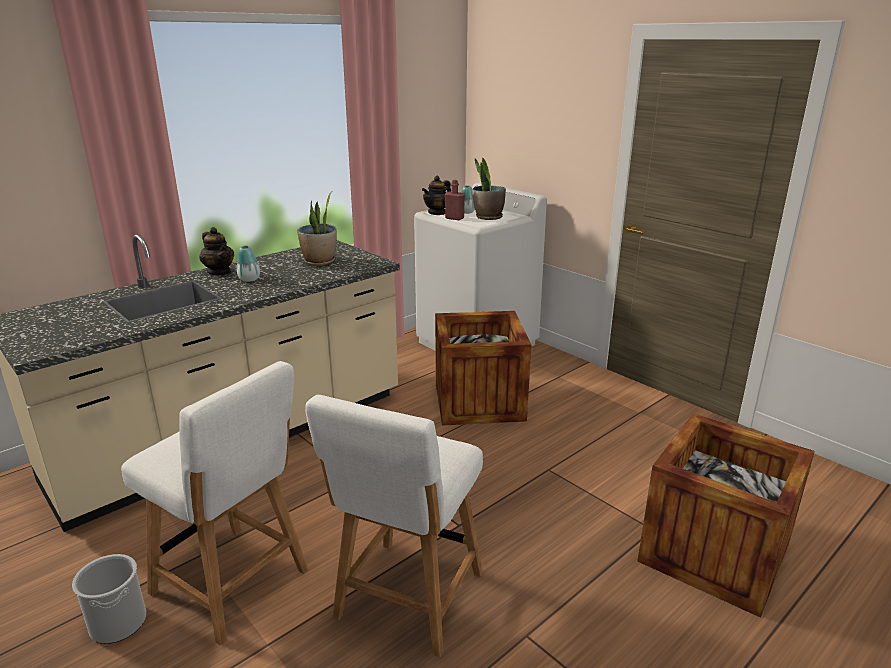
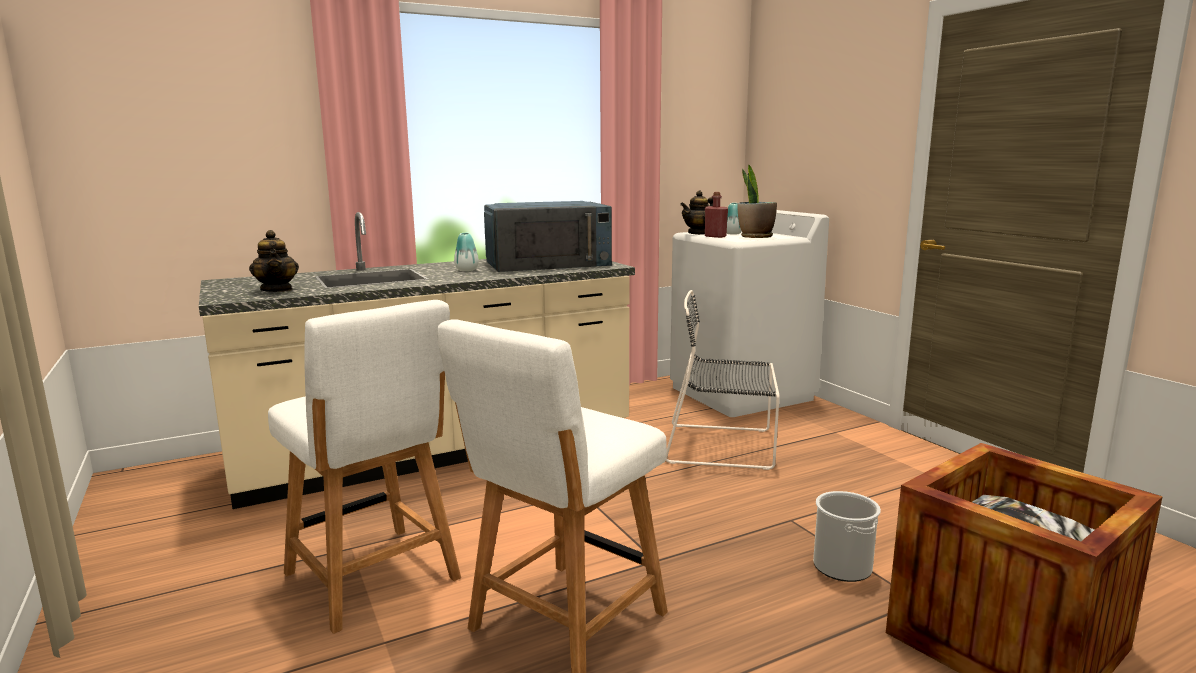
camera: 15 degrees right, 10 degrees down
bucket [72,554,146,644] -> bucket moved to [813,491,881,582]
teapot [199,227,234,275] -> teapot moved to [249,230,299,292]
potted plant [297,191,337,266] -> blue microwave [484,201,612,272]
crate [435,311,531,426] -> black chair [666,290,779,470]

